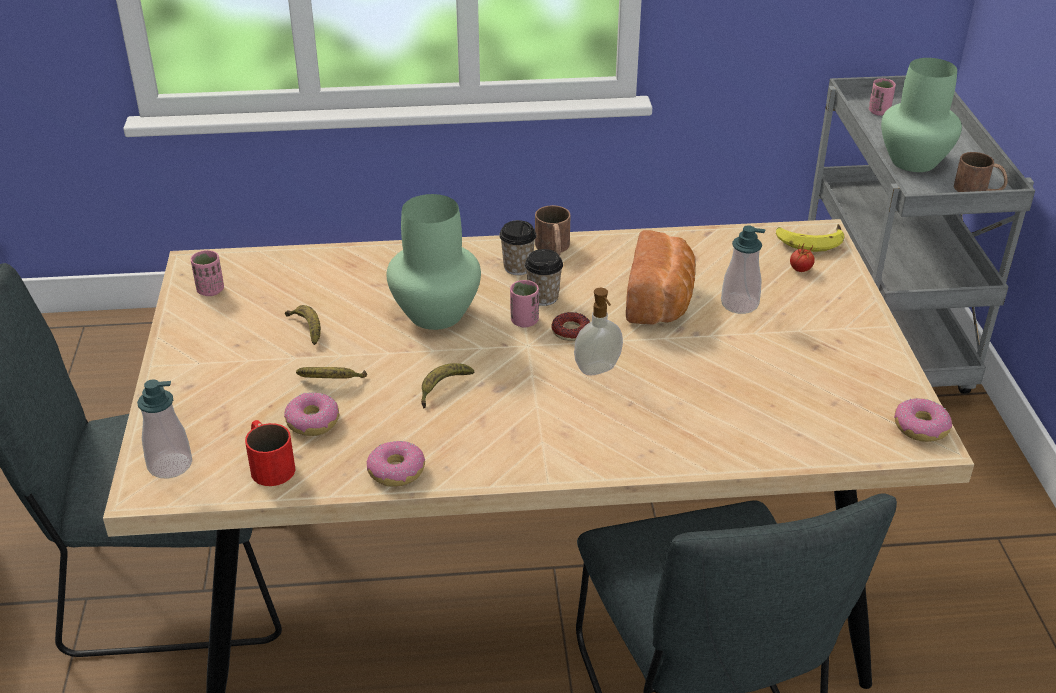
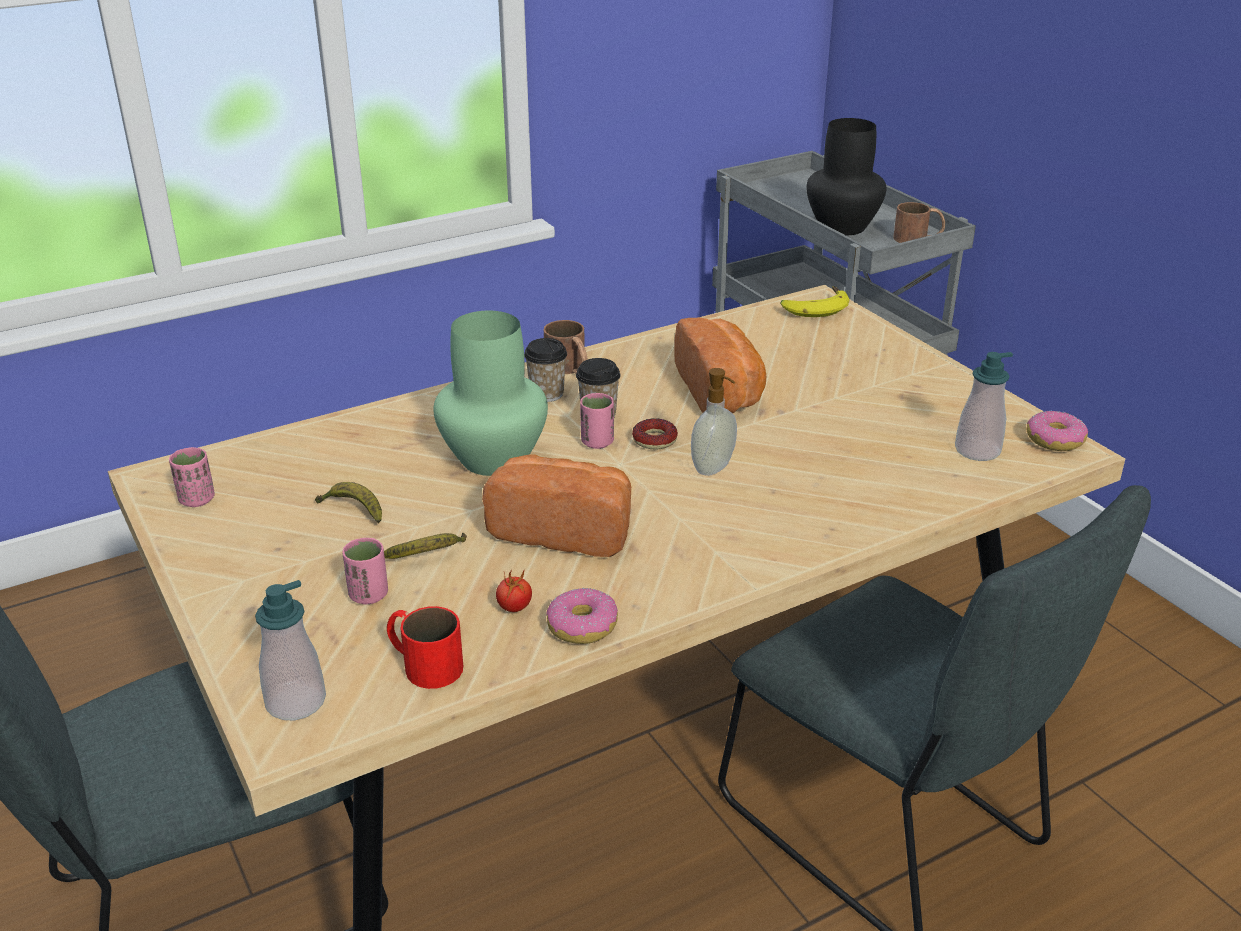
camera: 25 degrees left, 5 degrees down
donut [284,392,339,436] -> none
banana [421,363,474,408] -> bread [482,454,631,557]
soap dispenser [721,225,766,314] -> soap dispenser moved to [955,352,1013,461]
tomato [790,244,815,272] -> tomato moved to [496,570,532,612]
pink cup [869,79,896,116] -> pink cup moved to [342,538,388,604]
green vase [881,58,962,172] -> black vase [806,118,886,236]

